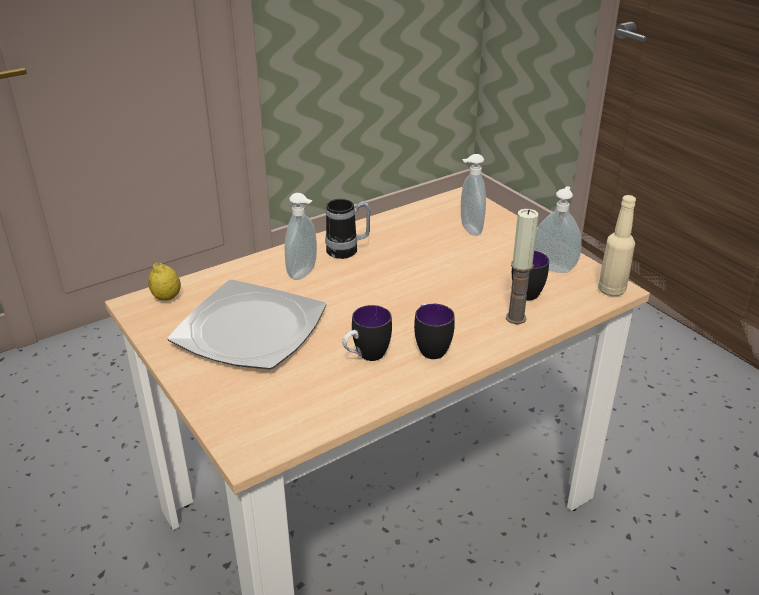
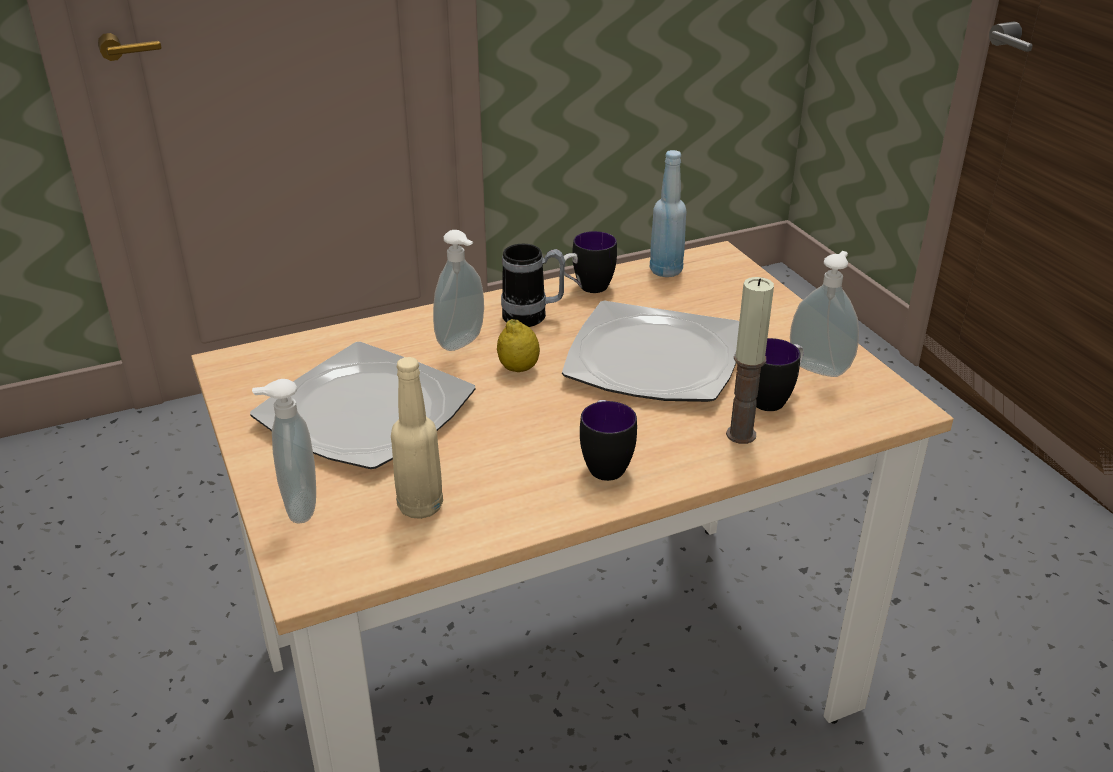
camera: 10 degrees right, 0 degrees up
lemon [148,263,181,301] -> lemon moved to [497,319,540,372]
mug [342,305,392,361] -> mug moved to [559,231,617,293]
soap dispenser [461,154,486,236] -> soap dispenser moved to [252,379,316,523]
beige bottle [598,195,636,296] -> beige bottle moved to [391,357,443,519]
none -> plate [562,301,739,402]
none -> blue bottle [650,150,687,277]

